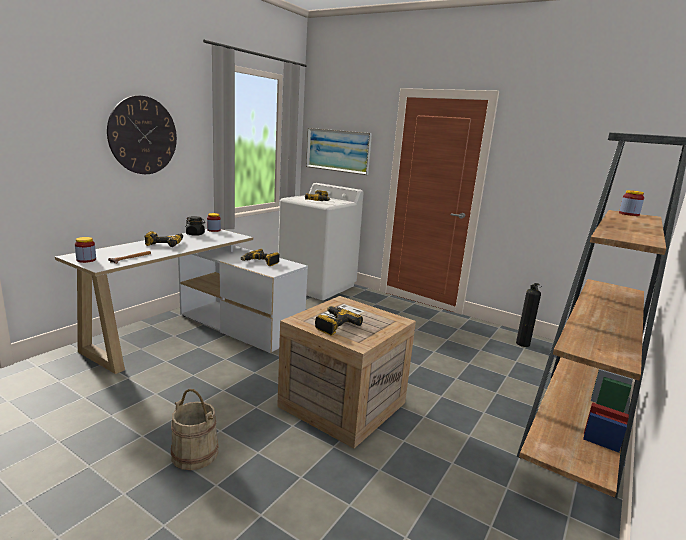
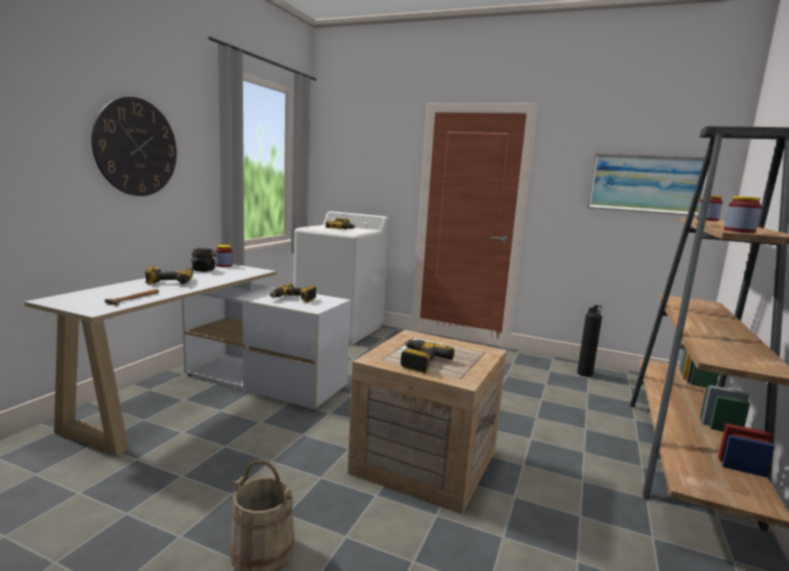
camera: 10 degrees left, 5 degrees down
jar [75,237,96,263] -> jar moved to [724,196,762,233]
picture [306,128,372,175] -> picture moved to [587,153,709,216]

